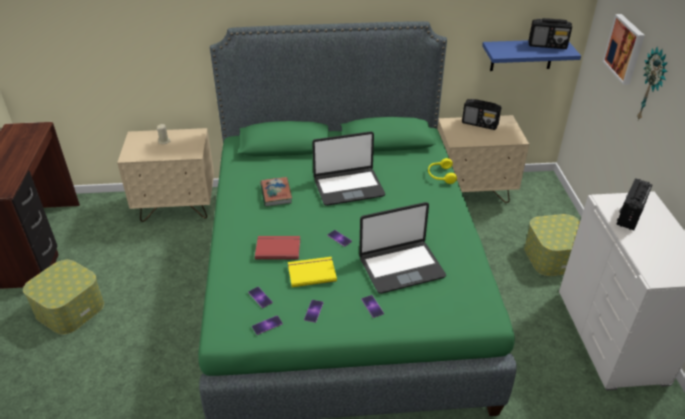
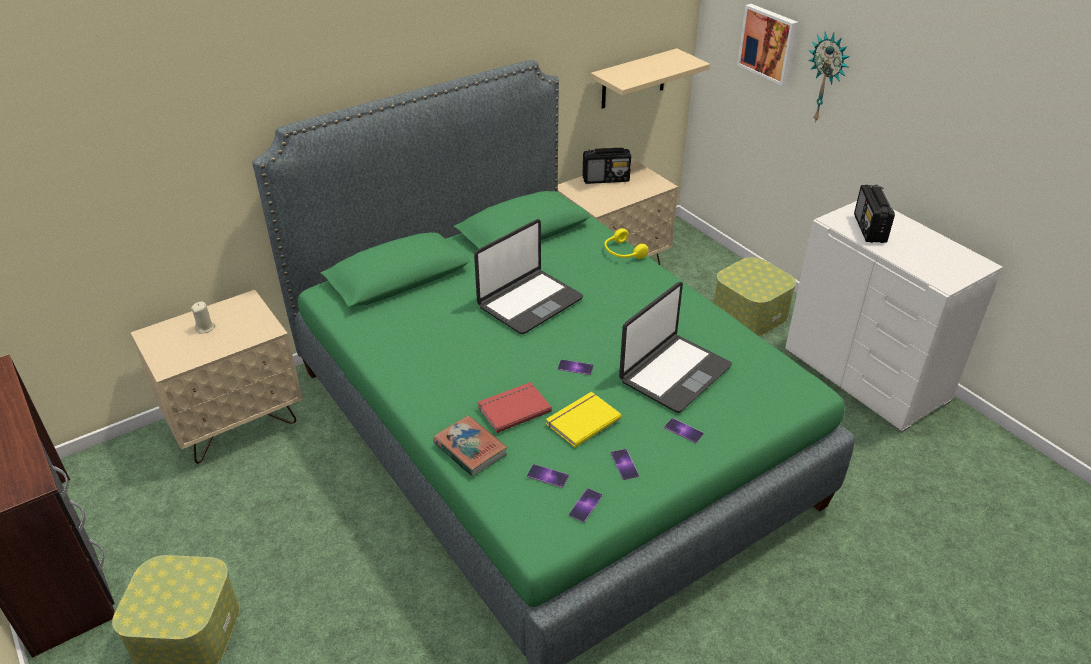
camera: 30 degrees left, 0 degrees up
book [260,177,292,207] -> book moved to [433,415,508,477]
blue shelf [482,40,581,71] -> beige shelf [591,48,710,109]
radio [529,18,572,49] -> none

